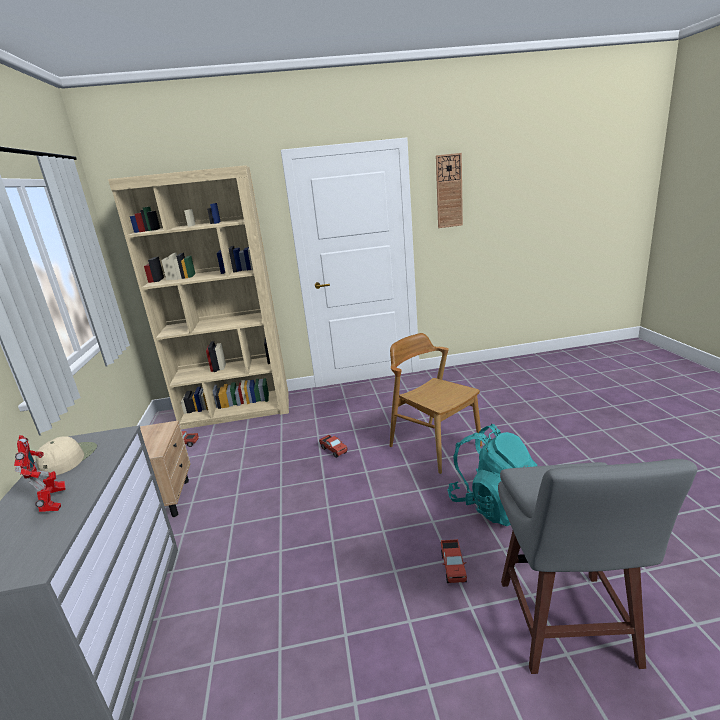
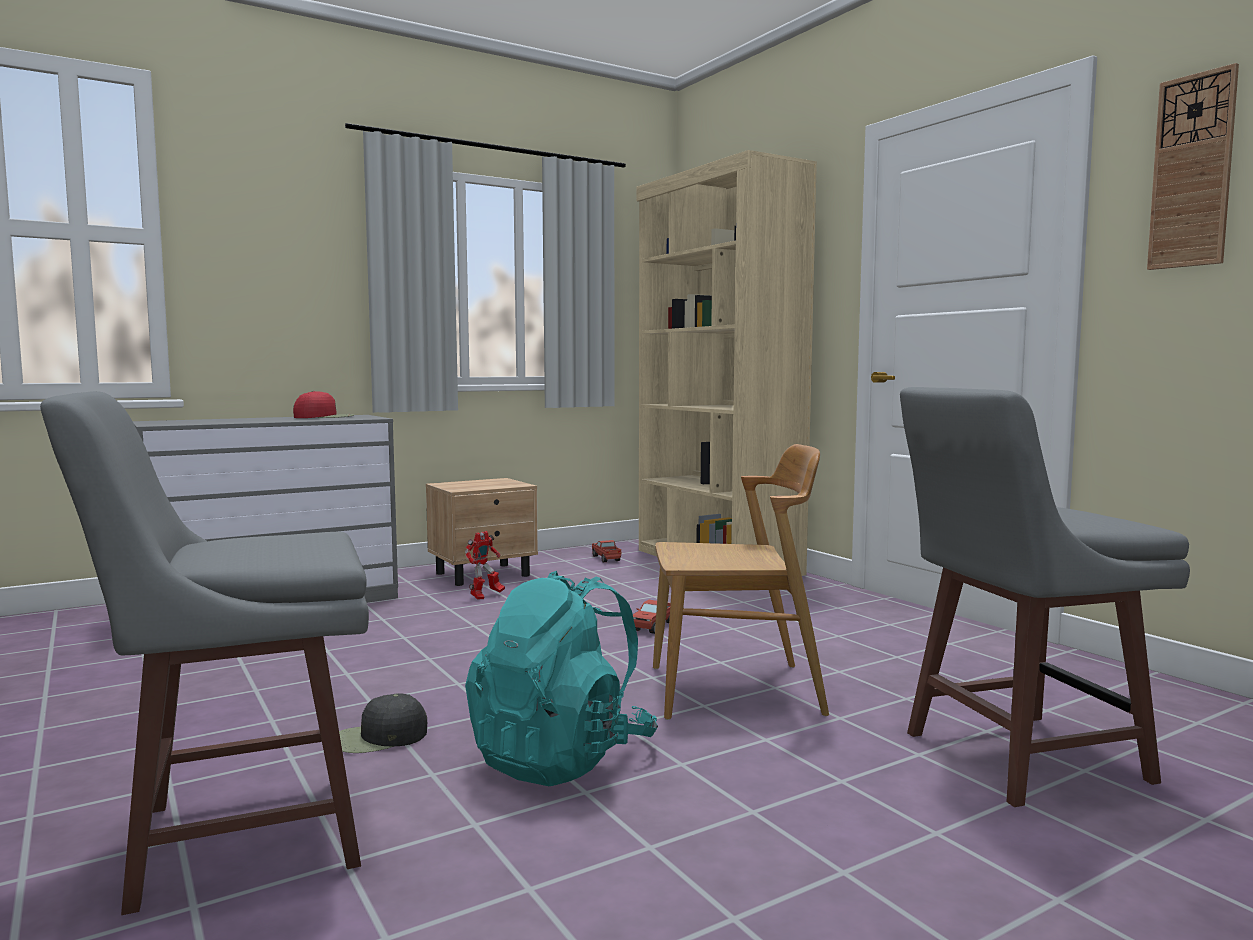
camera: 65 degrees right, 15 degrees down
toy robot [14,435,66,512] -> toy robot moved to [465,531,505,600]
beige cap [35,436,97,475] -> red cap [293,391,354,418]
brown chair [390,333,482,474] -> brown chair turned 60 degrees clockwise [653,444,829,720]
toy truck [441,539,467,583] -> black cap [339,694,427,753]
none -> grey stool [900,387,1190,807]

